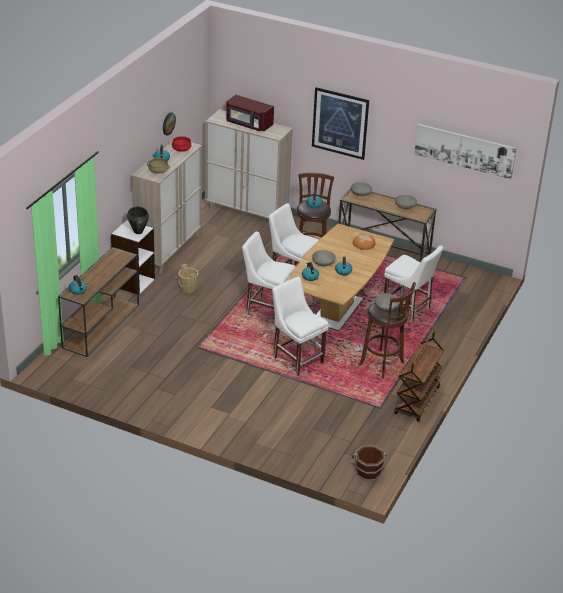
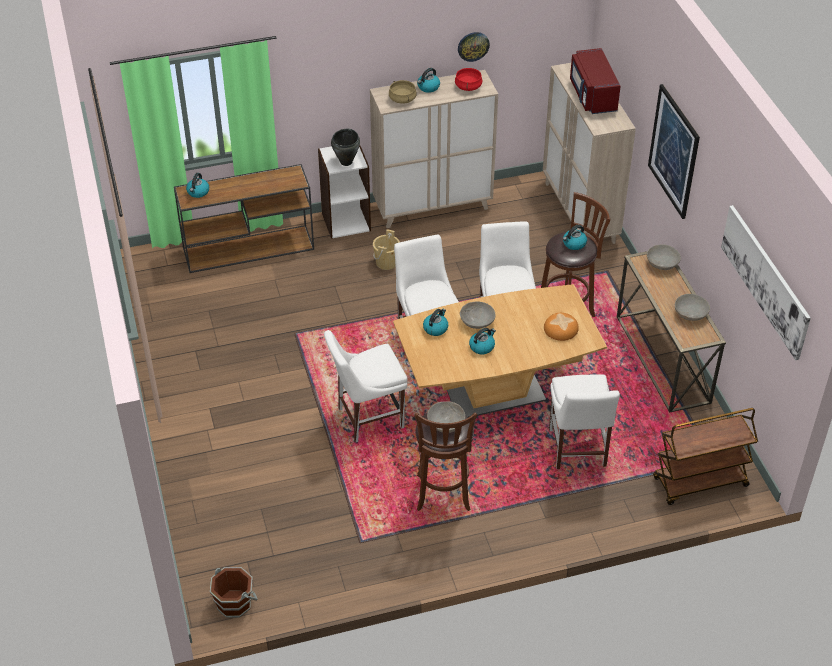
camera: 50 degrees right, 10 degrees up
white chair [272,277,329,376] -> white chair turned 120 degrees counterclockwise [324,330,407,443]
brown cart [394,331,444,422] -> brown cart moved to [653,408,758,505]

